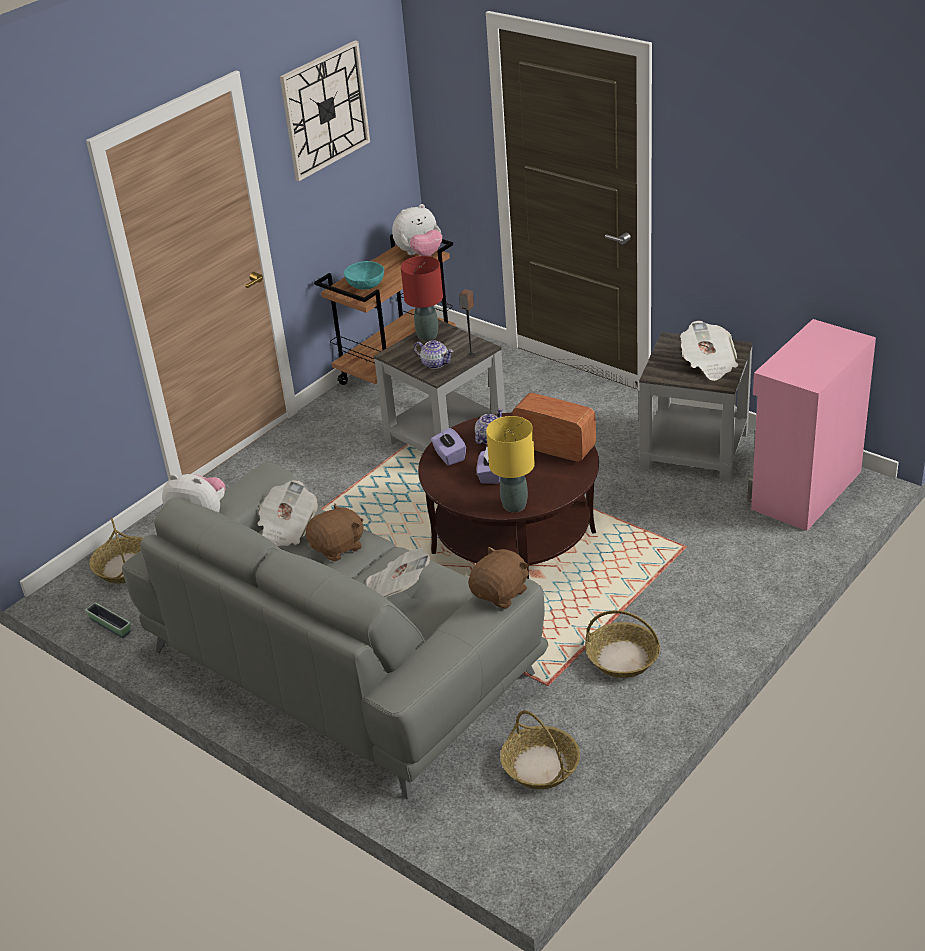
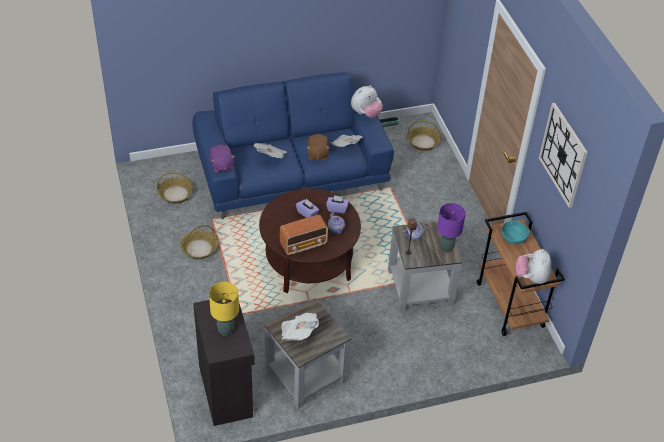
camera: 120 degrees right, 10 degrees up
grey sofa [122,462,548,800] -> blue sofa [193,72,394,219]
red table lamp [401,256,443,341] -> purple table lamp [437,203,466,253]
brown plush toy [468,547,530,608] -> purple plush toy [209,145,235,173]
yellow table lamp [486,416,535,512] -> yellow table lamp moved to [209,282,239,336]
pink cabinet [747,319,876,531] -> black cabinet [193,299,255,426]

